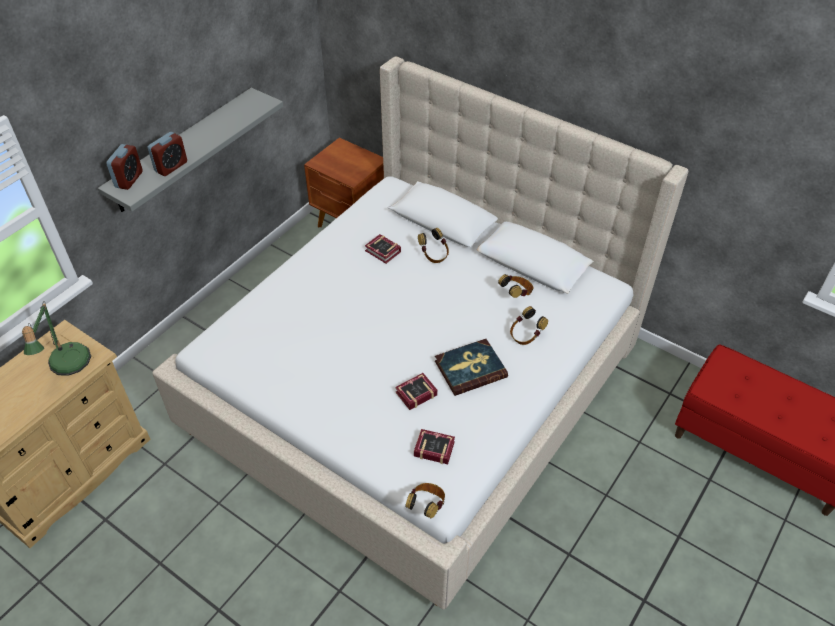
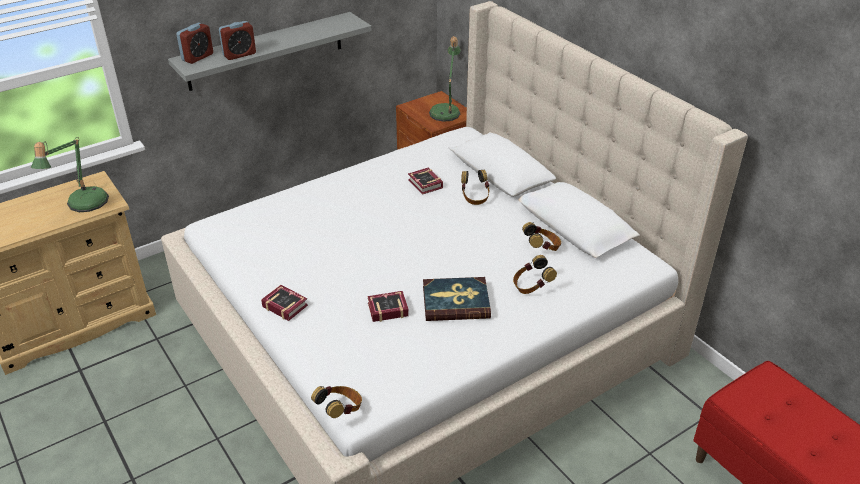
camera: 20 degrees right, 10 degrees down
book [414,429,455,464] -> book moved to [261,285,308,321]
none -> table lamp [429,36,461,122]

